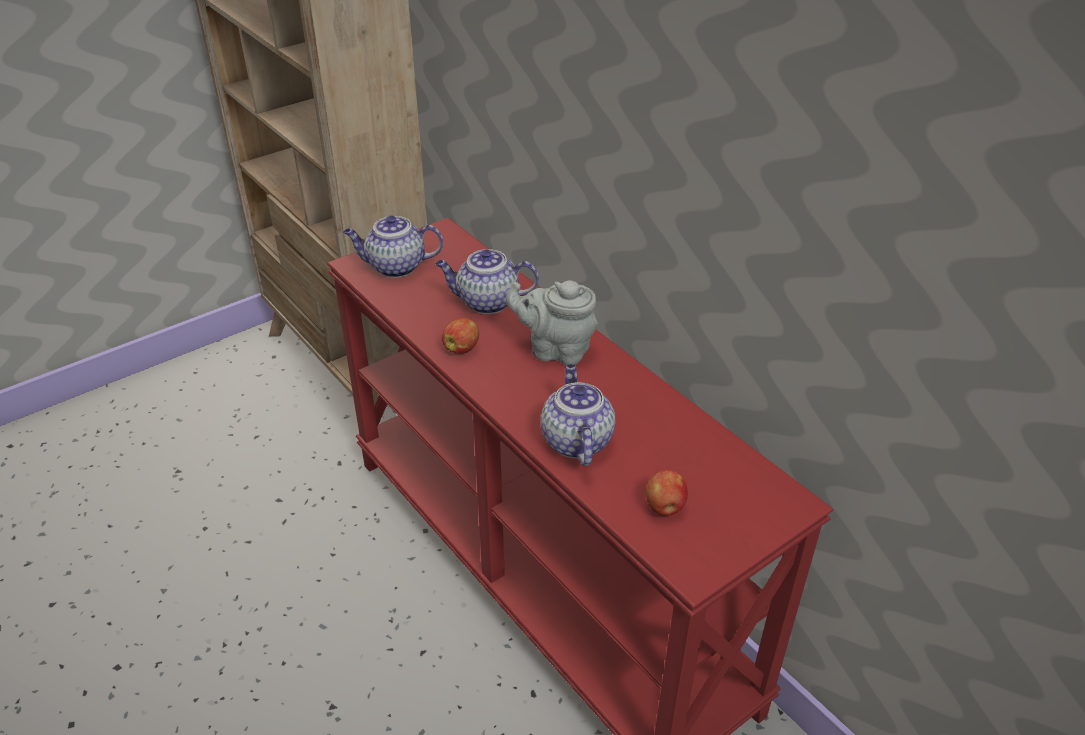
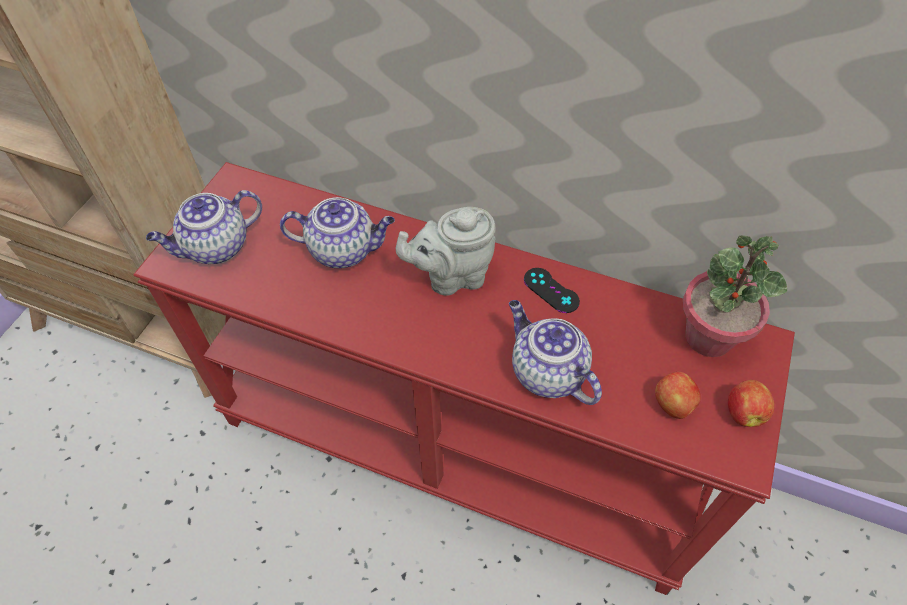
camera: 30 degrees left, 15 degrees up
teapot [435,249,539,314] -> teapot turned 150 degrees counterclockwise [280,197,395,268]
apple [442,318,479,354] -> apple moved to [728,380,774,427]
none -> black game controller [524,268,580,313]
none -> potted plant [683,236,787,357]

